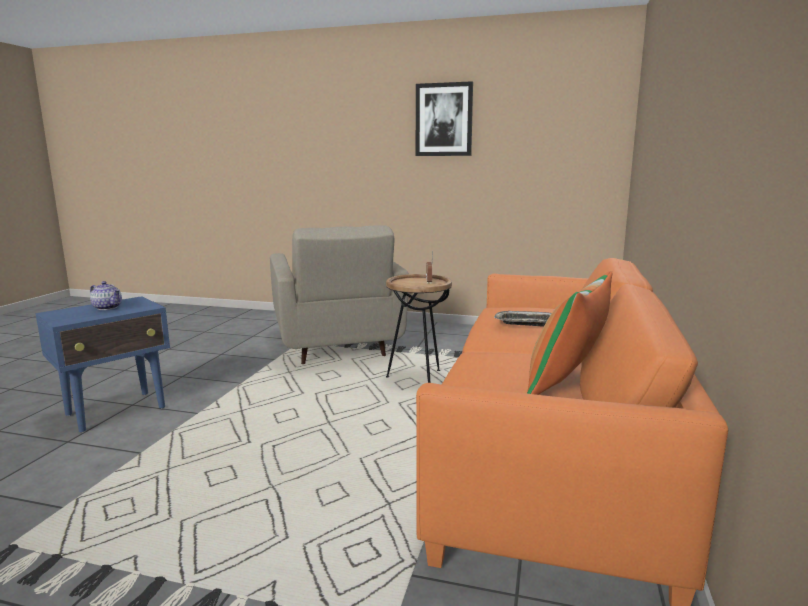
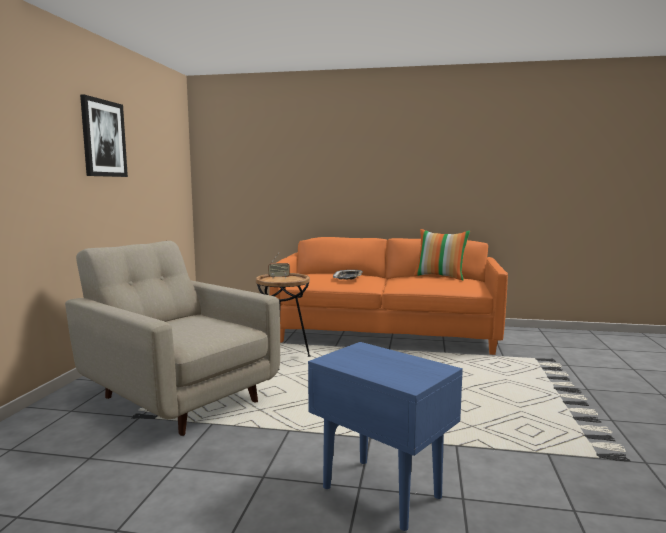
camera: 95 degrees left, 5 degrees down
teapot [90,281,122,310] -> none
beige armchair [270,225,409,364] -> beige armchair turned 120 degrees counterclockwise [65,241,280,436]

